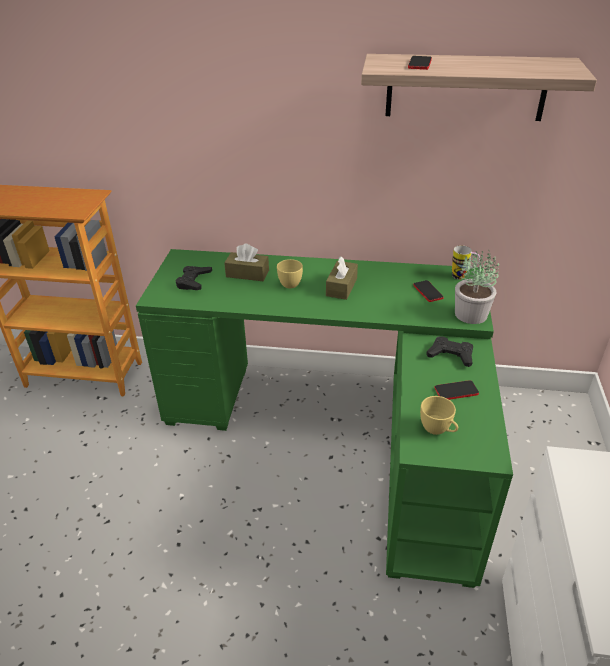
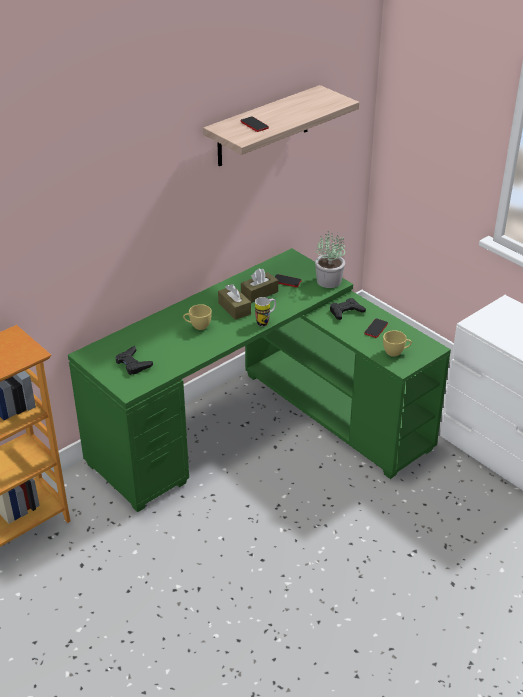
camera: 50 degrees left, 0 degrees up
brown tissue box [224,244,269,281] -> brown tissue box moved to [241,268,278,303]
mug [452,245,480,280] -> mug moved to [255,297,276,327]

